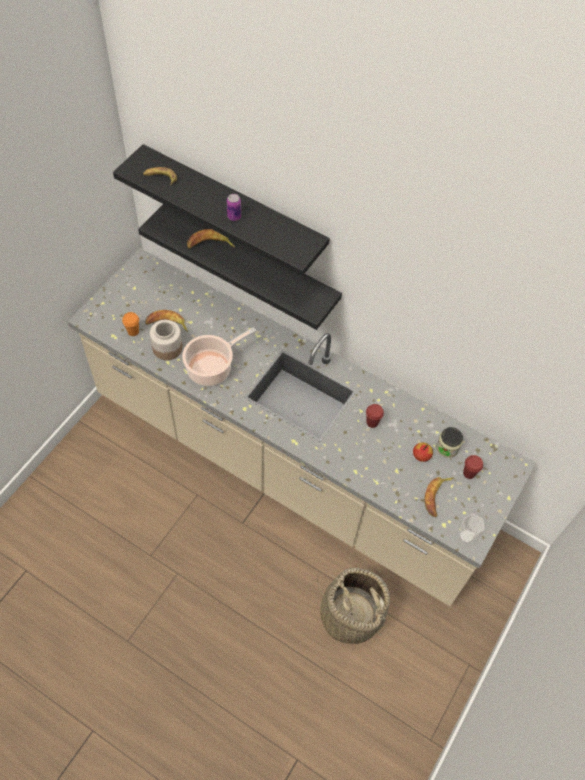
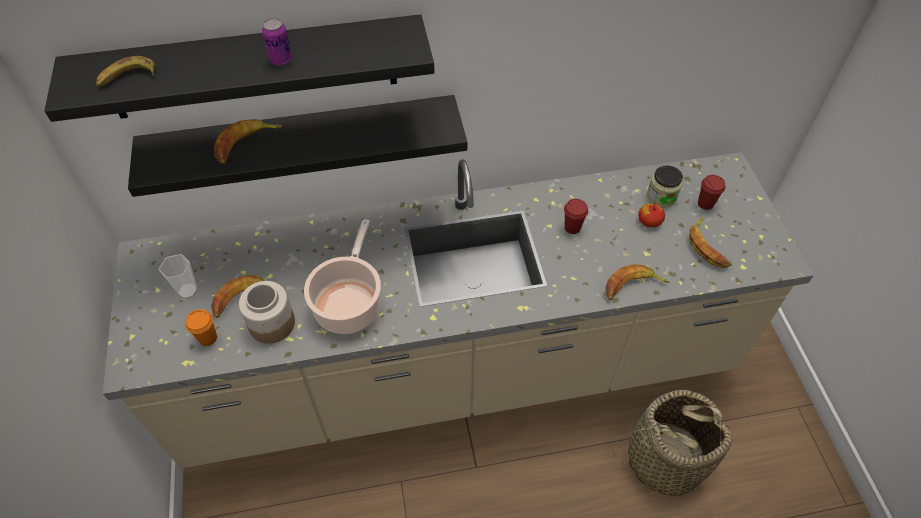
camera: 40 degrees left, 5 degrees down
cup [460,514,485,543] -> cup moved to [159,254,198,299]
none -> banana [605,264,670,300]

